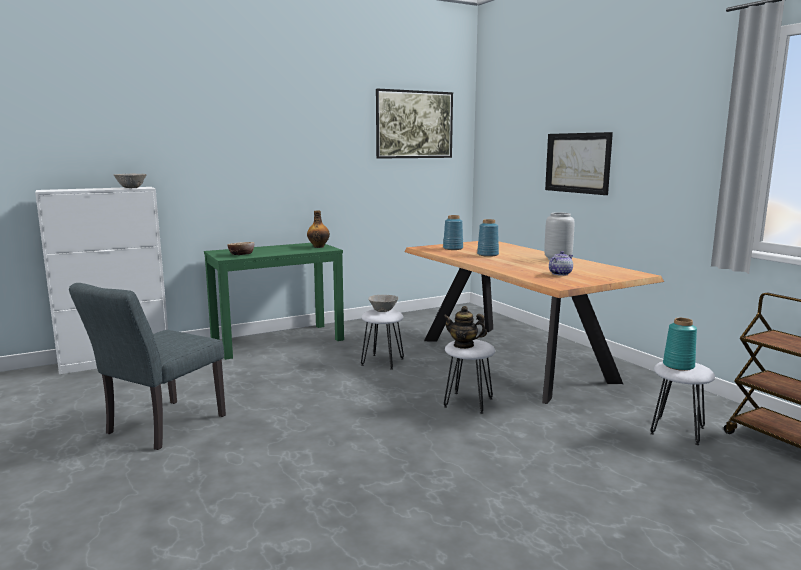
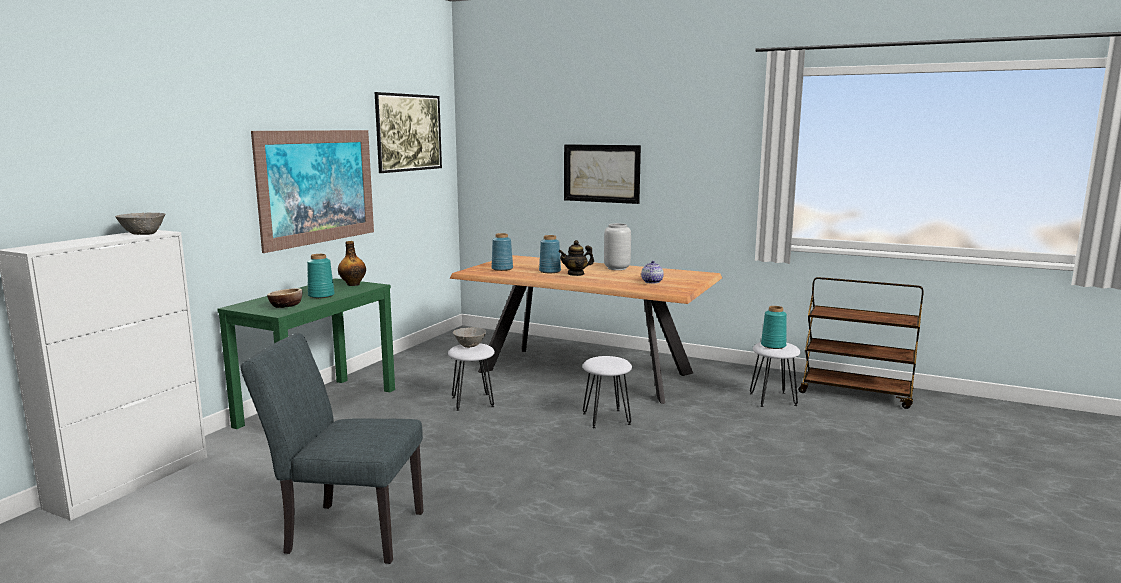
camera: 35 degrees left, 0 degrees up
grey chair [69,283,226,450] -> grey chair turned 105 degrees clockwise [241,333,424,564]
teapot [443,306,487,349] -> teapot moved to [558,240,594,276]
none -> picture [251,130,374,253]
none -> turquoise vase [307,254,335,298]

